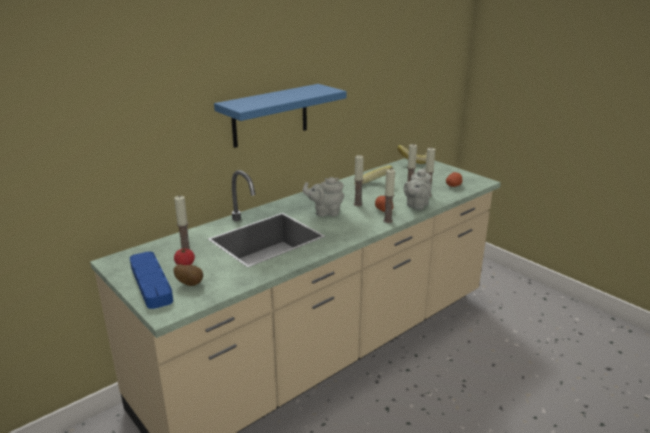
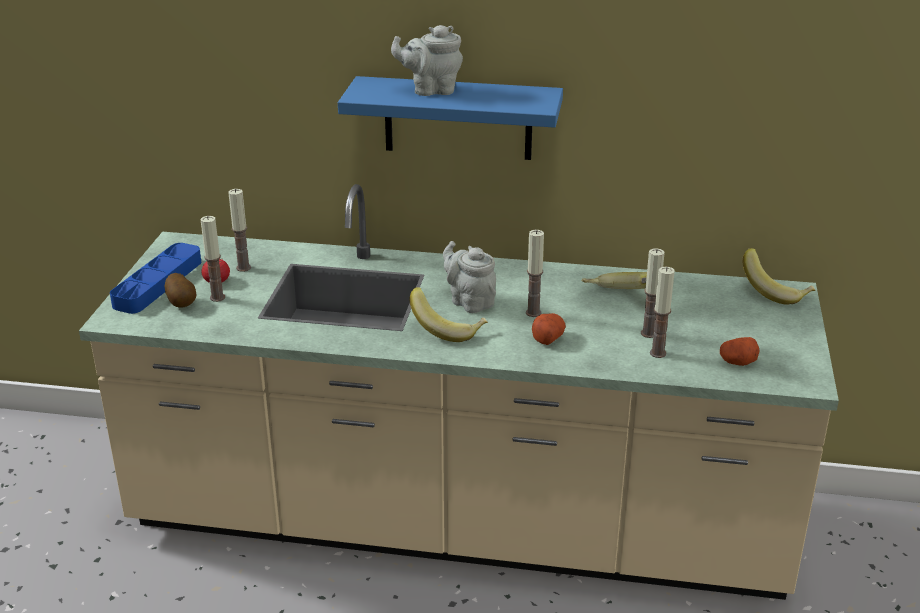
camera: 50 degrees right, 5 degrees up
candle [383,169,395,223] -> candle moved to [201,216,225,302]
grey teapot [404,168,431,210] -> grey teapot moved to [391,25,463,96]
none -> banana [409,287,488,342]

